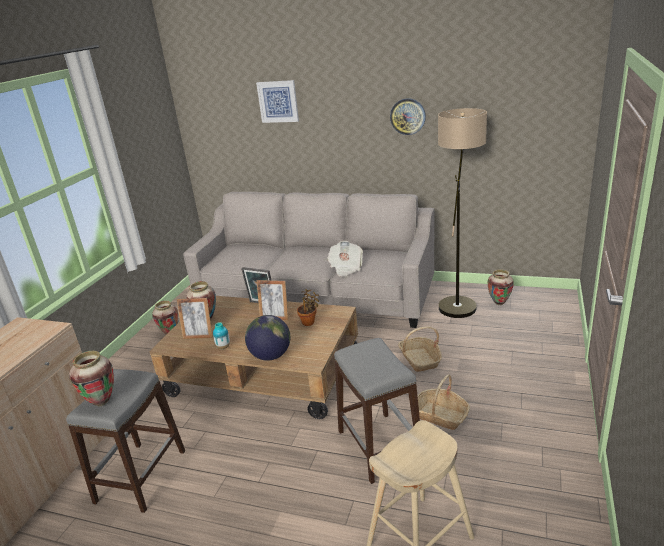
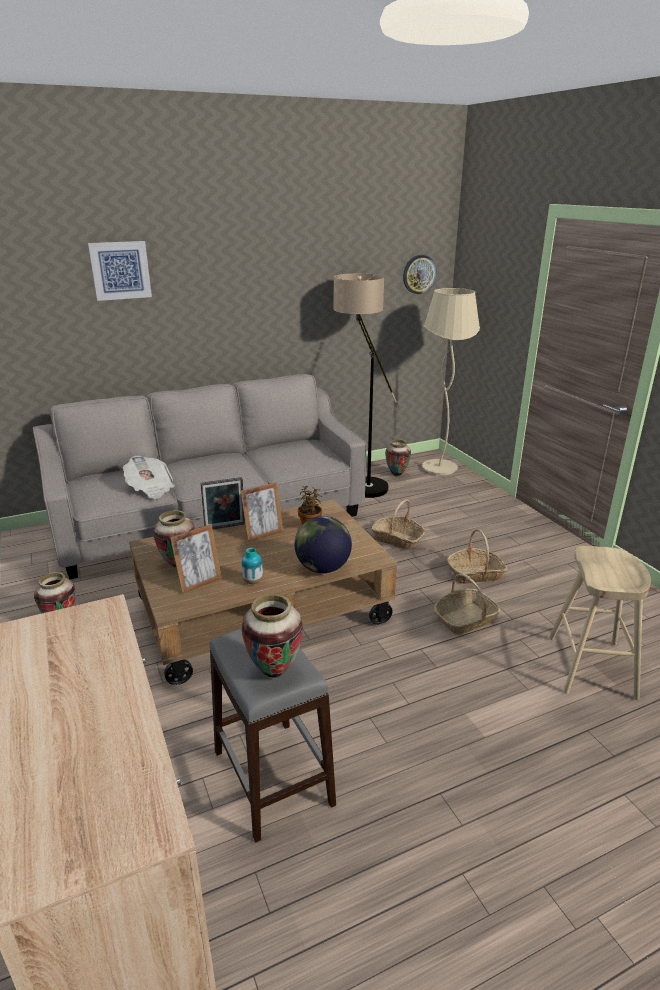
camera: 45 degrees left, 0 degrees up
newspaper [327,241,363,277] -> newspaper moved to [123,455,175,499]
grey stool [334,338,420,484] -> basket [434,573,500,635]
wall clock [390,98,426,135] -> wall clock moved to [403,255,437,294]
none -> beige floor lamp [422,288,480,475]

